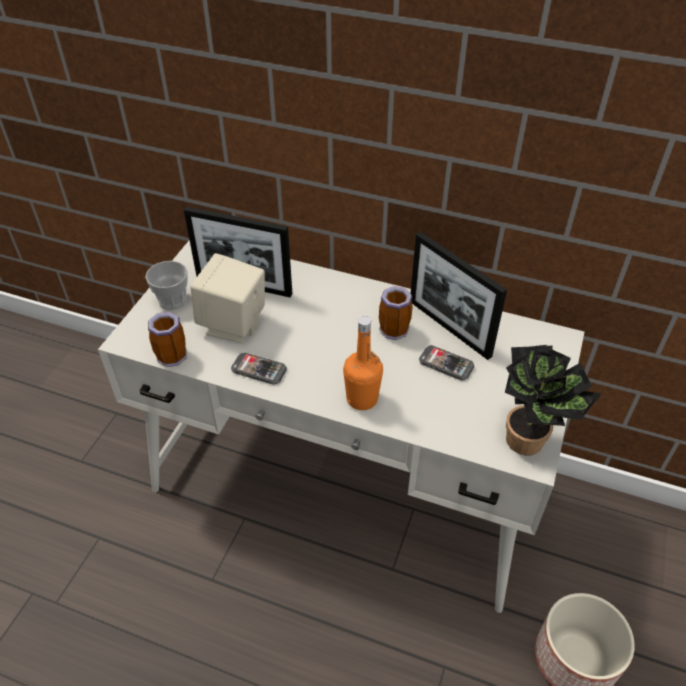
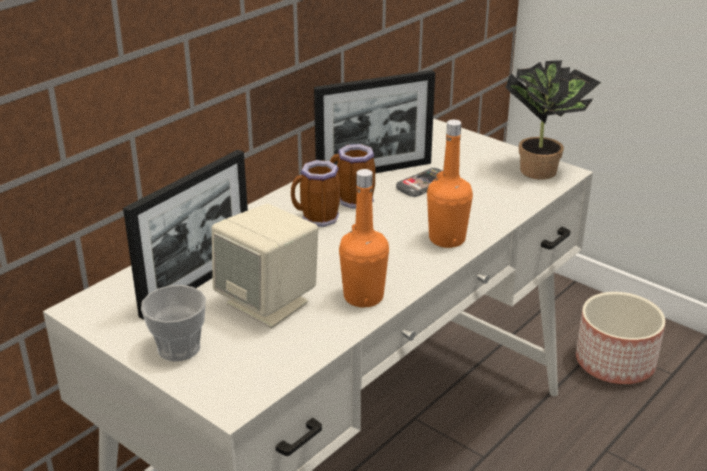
camera: 70 degrees left, 15 degrees down
mug [148,312,187,367] -> mug moved to [291,160,340,227]
phone [231,353,287,385] -> orange bottle [339,169,389,308]

